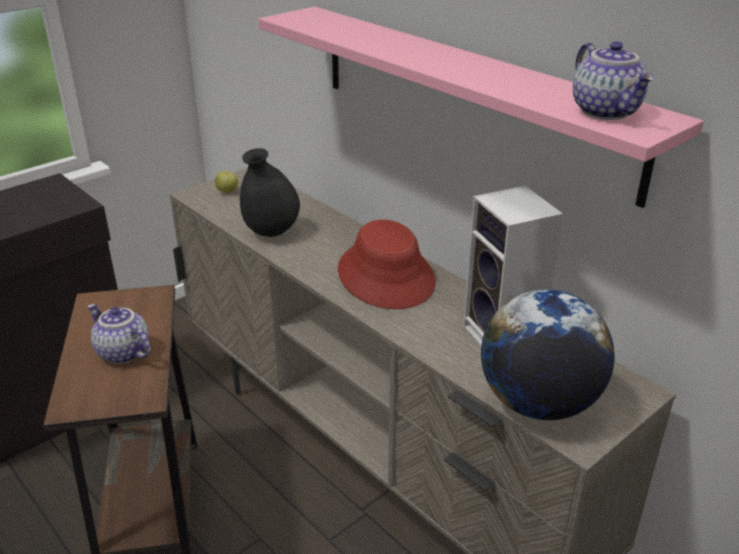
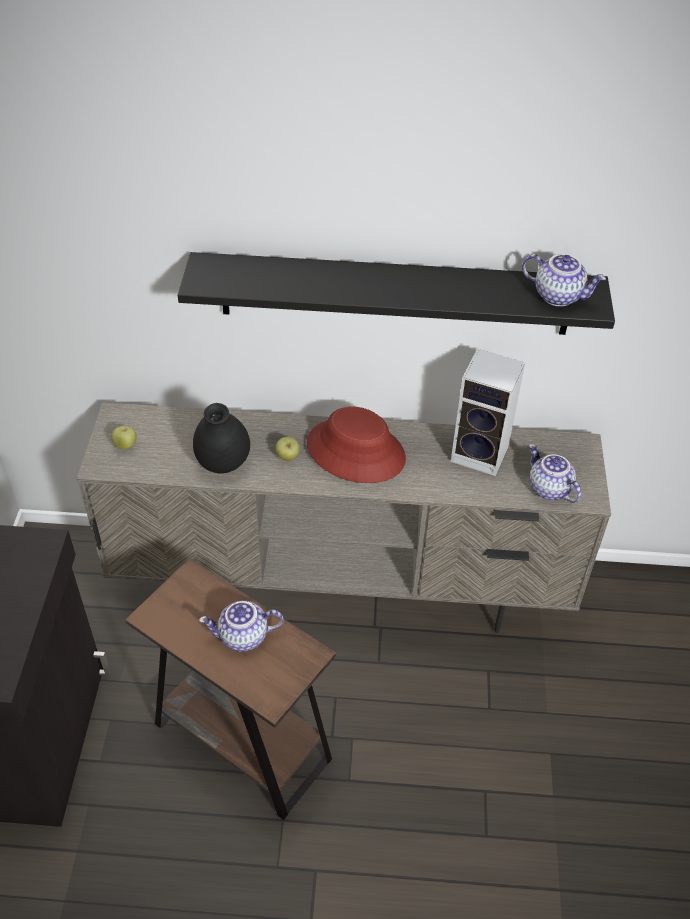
camera: 45 degrees left, 15 degrees up
pink shelf [258,7,704,208] -> black shelf [178,252,615,335]
globe [481,289,615,420] -> teapot [529,444,581,503]
none -> apple [276,437,300,461]

